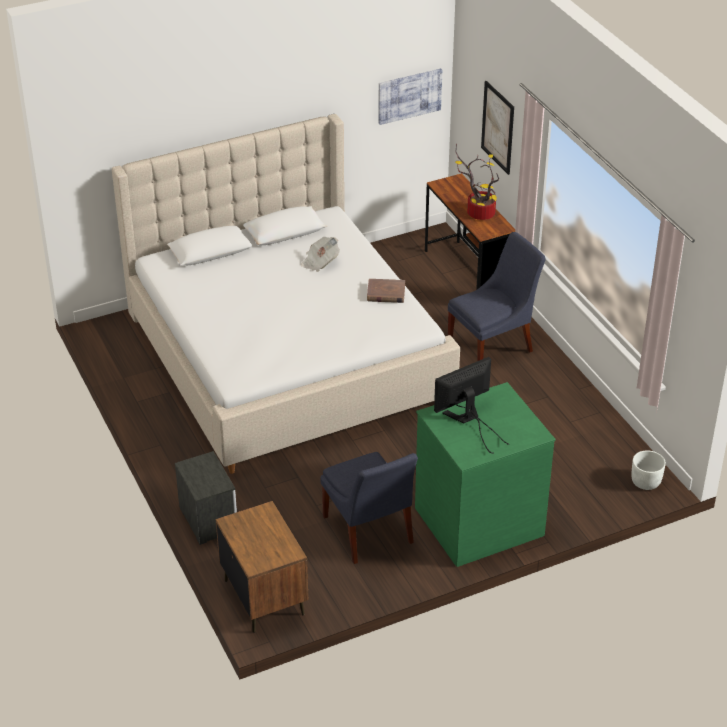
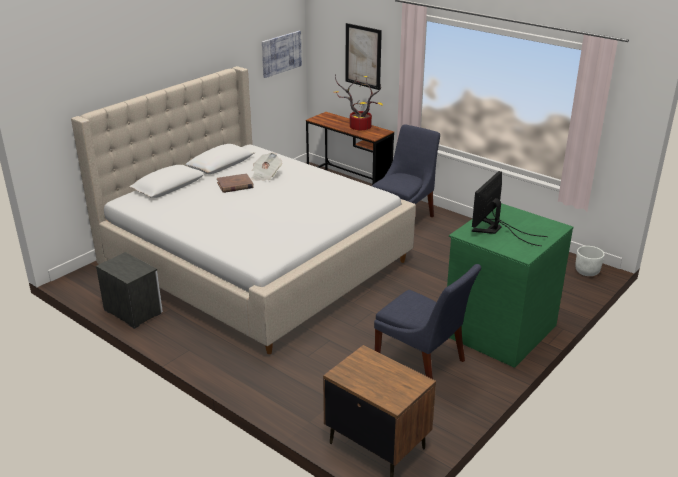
camera: 25 degrees left, 10 degrees down
nightstand [175,451,237,545] -> nightstand moved to [96,252,163,329]
brown book [367,279,405,303] -> brown book moved to [217,173,254,193]

